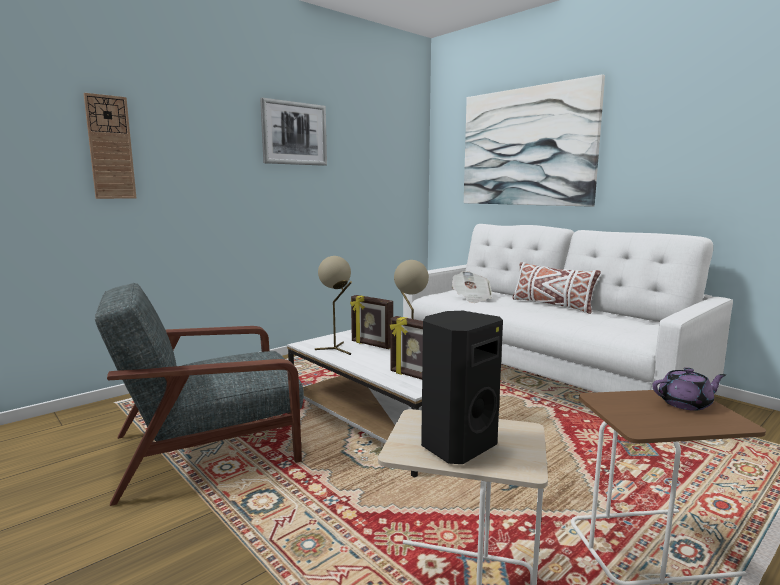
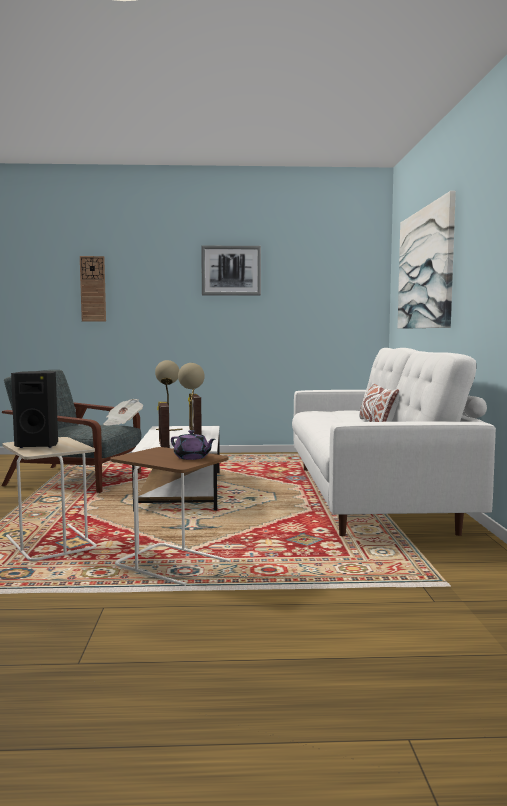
camera: 40 degrees right, 5 degrees down
newspaper [452,271,492,303] -> newspaper moved to [104,399,143,426]

